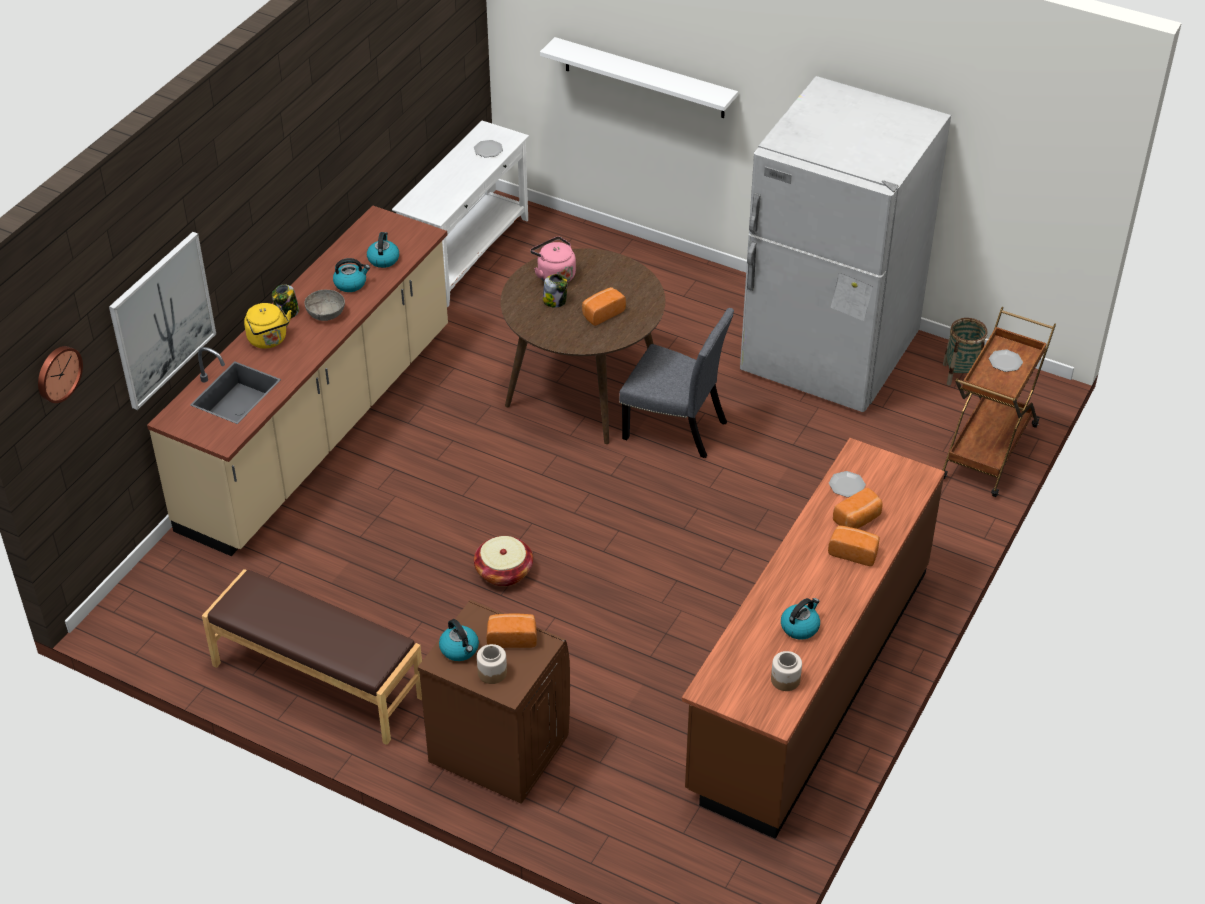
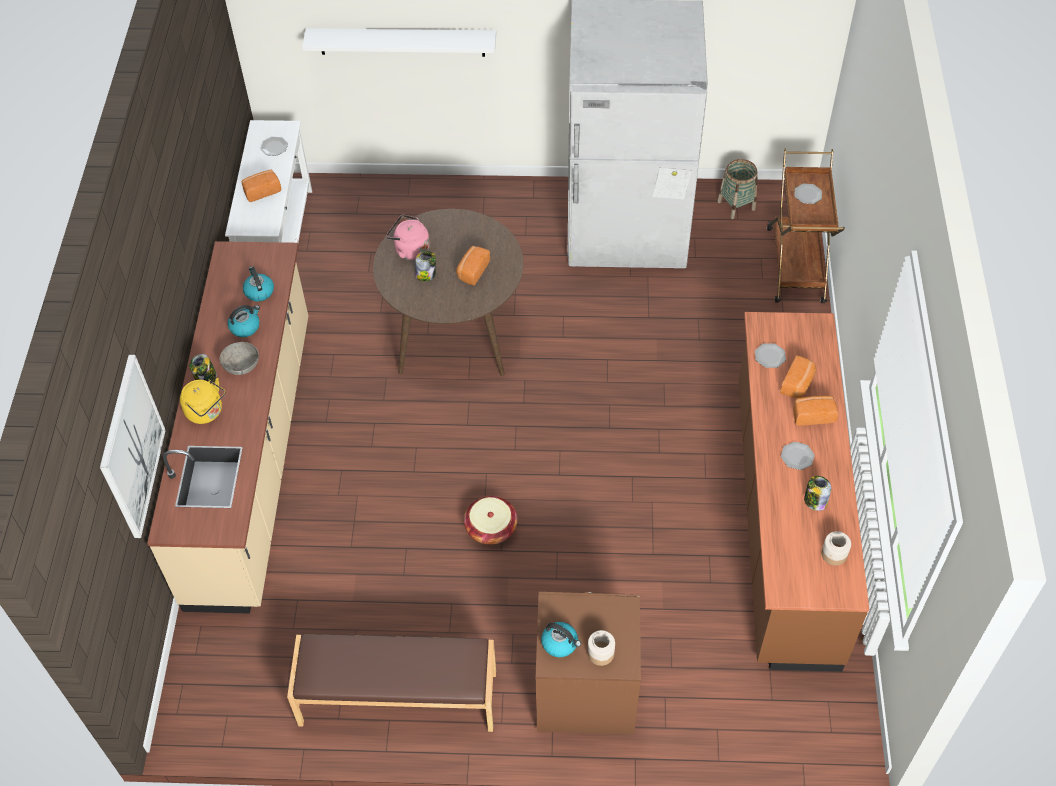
camera: 25 degrees left, 10 degrees up
wall clock [38,346,83,403] -> none
bread [487,613,537,648] -> bread moved to [242,170,281,202]
grey chair [619,308,734,458] -> none
kettle [781,598,820,640] -> jar [804,476,831,511]
none -> plate [781,442,815,470]

